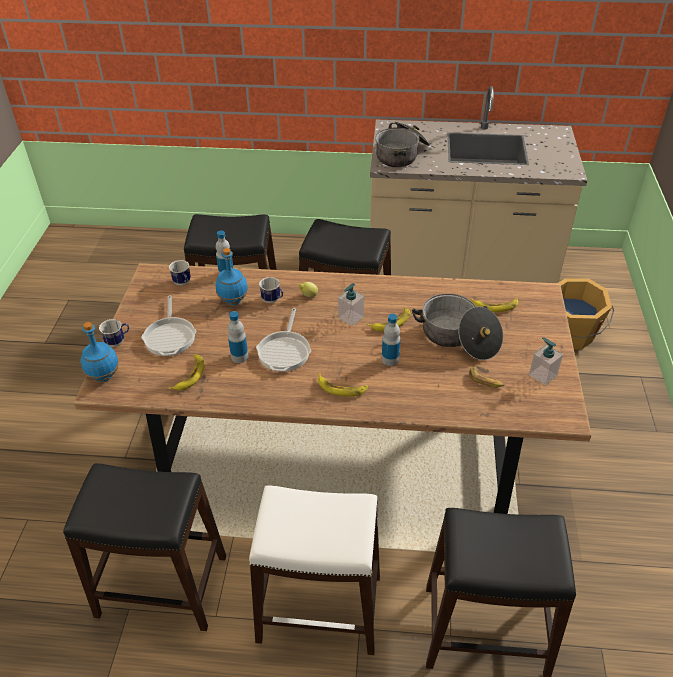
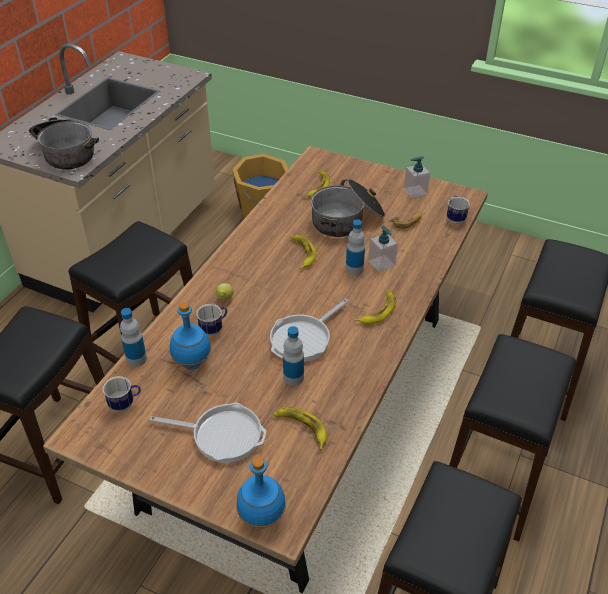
camera: 70 degrees left, 0 degrees up
mug [99,319,129,347] -> mug moved to [447,196,470,224]
white stool [249,485,380,655] -> black stool [449,334,576,542]
frying pan [256,308,311,372] -> frying pan turned 105 degrees clockwise [270,299,349,362]
soap dispenser [338,283,364,326] -> soap dispenser moved to [368,226,398,272]

